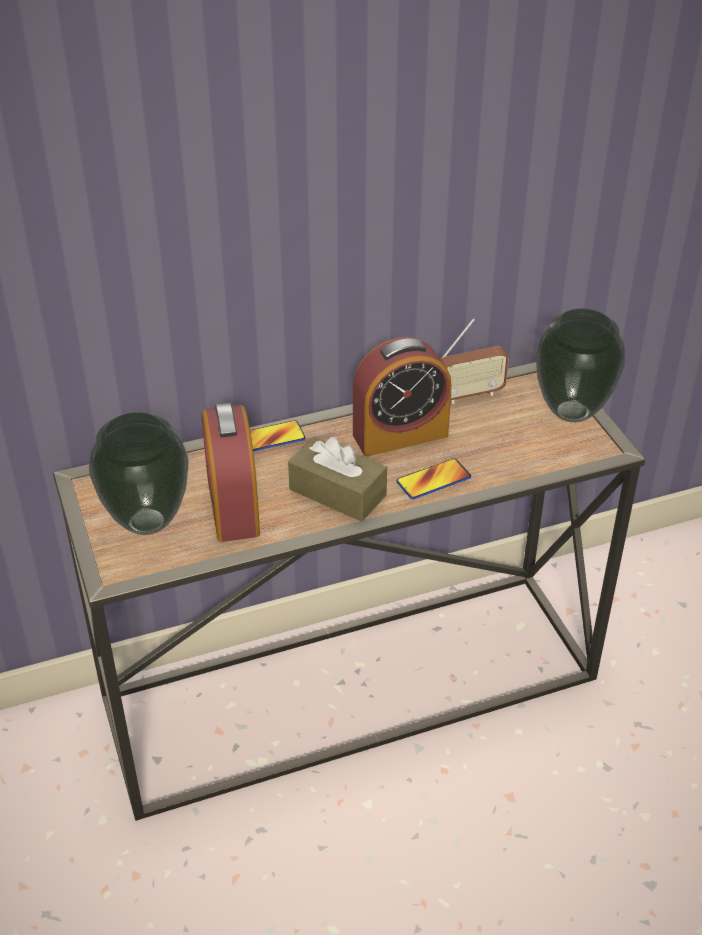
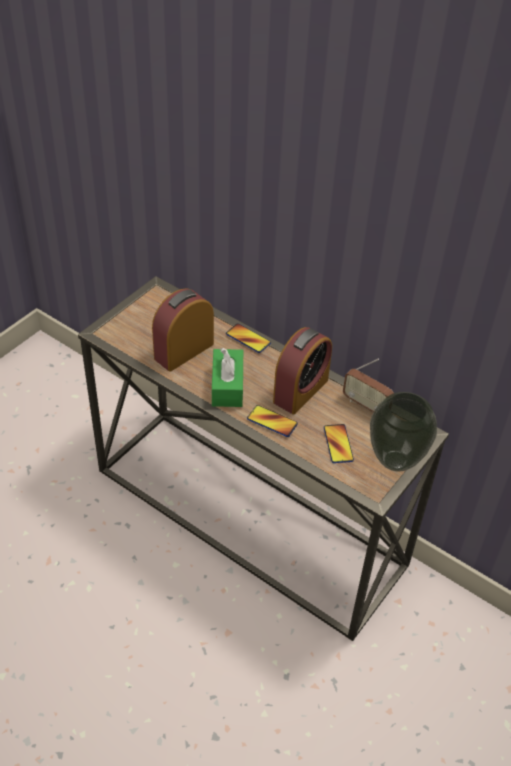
camera: 55 degrees right, 5 degrees up
vase [89,412,189,535] -> none
brown tissue box [288,437,387,522] -> green tissue box [212,348,243,407]
alarm clock [353,337,452,457] -> alarm clock turned 90 degrees counterclockwise [273,327,332,414]
none -> phone [324,424,354,463]

